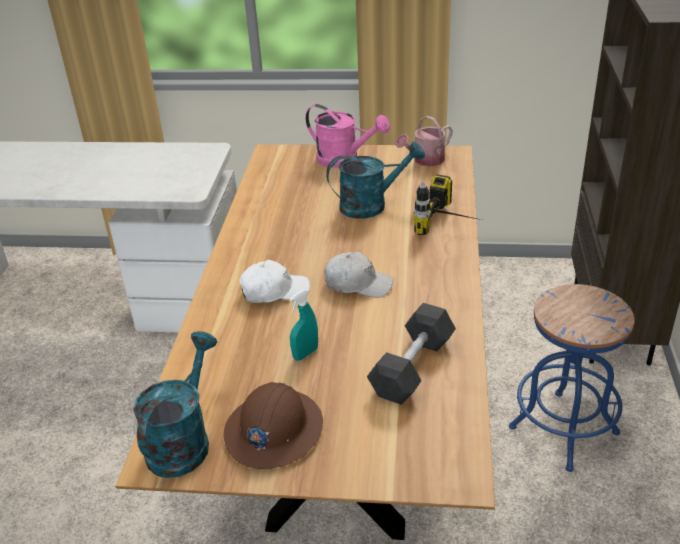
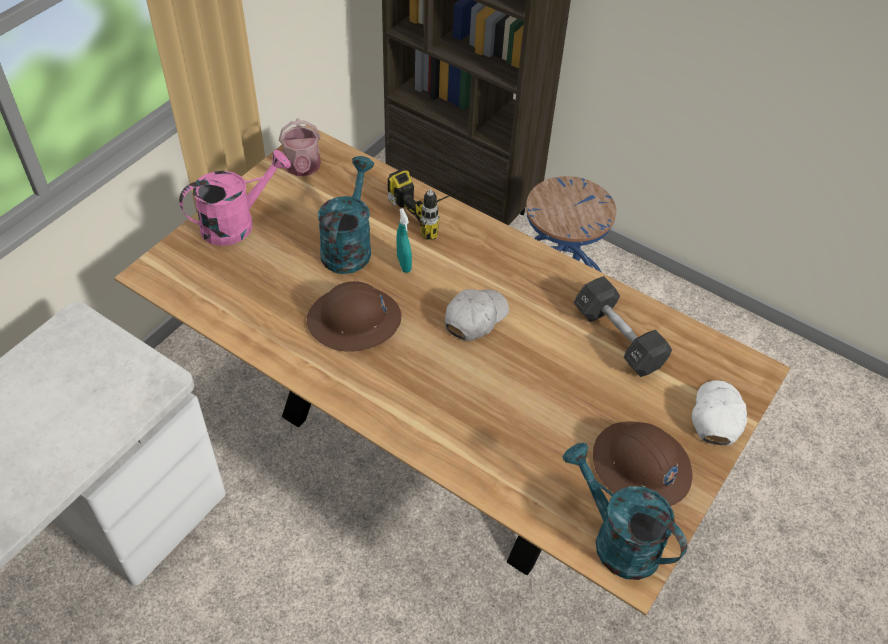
camera: 65 degrees left, 15 degrees up
white cap [239,260,310,303] -> white cap moved to [692,380,747,446]
turquoise spray bottle [289,289,318,361] -> turquoise spray bottle moved to [397,208,412,273]
none -> brown hard hat [307,281,401,352]

